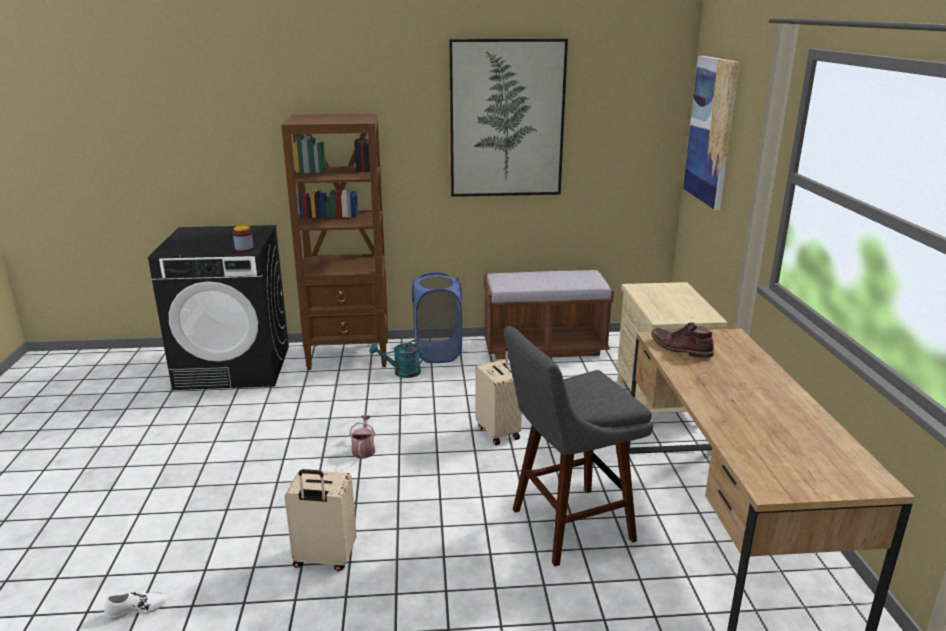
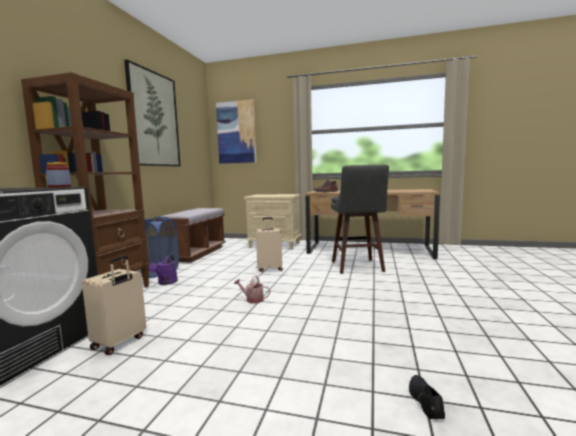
camera: 70 degrees left, 15 degrees down
white shoe [104,592,167,621] -> black shoe [409,375,445,419]
beige suitcase [285,469,357,571] -> beige suitcase moved to [82,255,146,355]
turquoise watering can [370,339,427,378] -> purple watering can [148,255,178,285]

